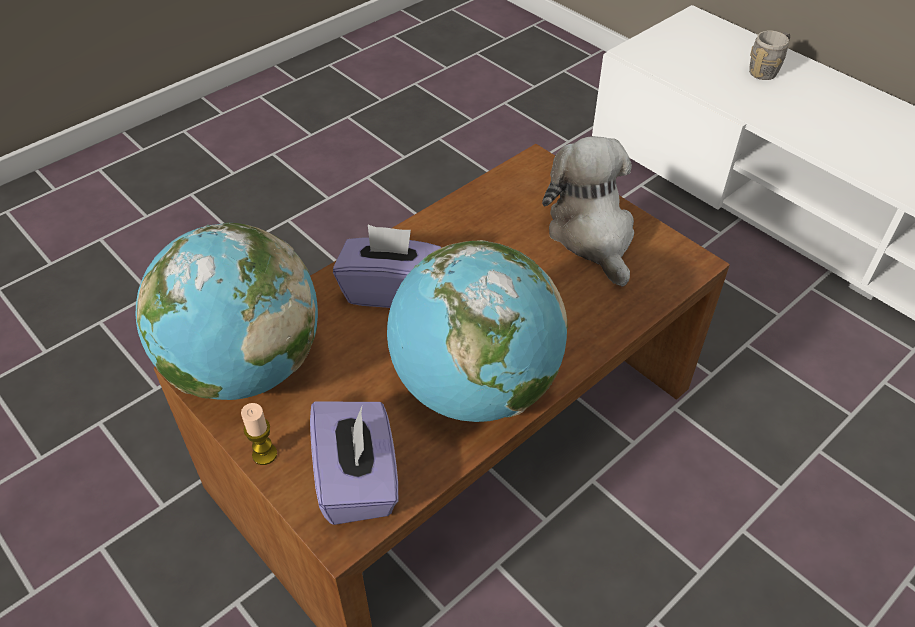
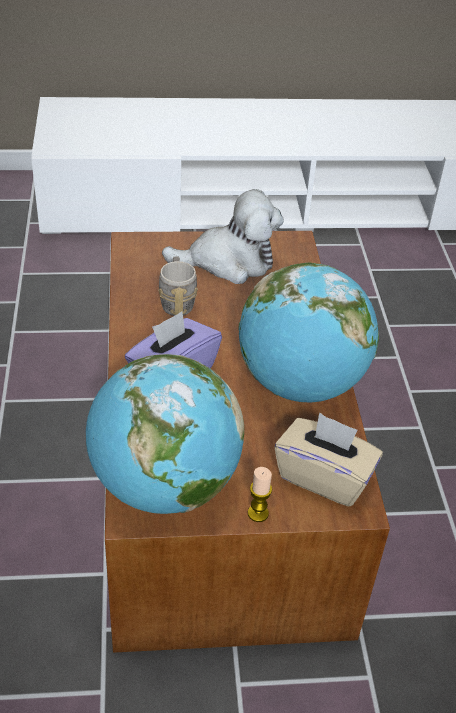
camera: 55 degrees left, 5 degrees down
purple tissue box [310,402,398,525] -> beige tissue box [275,412,383,506]
plush toy [542,136,634,287] -> plush toy turned 150 degrees clockwise [162,189,284,284]
grey mug [749,31,790,80] -> grey mug moved to [158,257,198,316]

